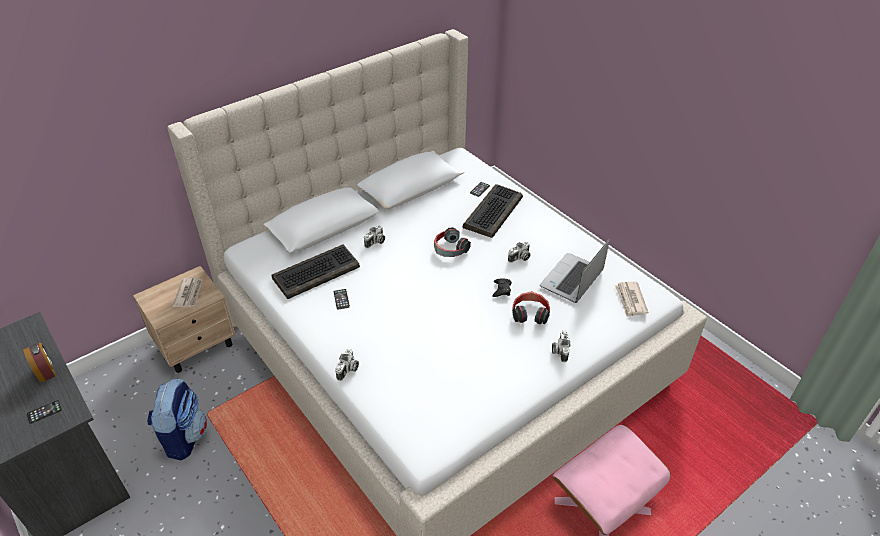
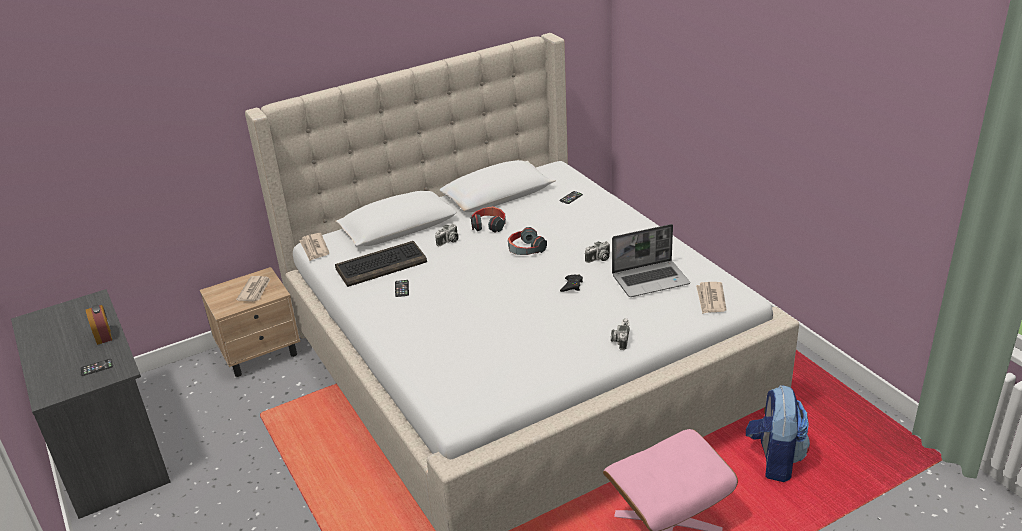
camera: 10 degrees right, 10 degrees down
backpack [147,379,207,461] -> backpack moved to [746,385,810,482]
camera [335,349,359,381] -> none
keyboard [463,184,523,238] -> none
headphones [512,291,550,324] -> headphones moved to [471,206,506,233]
laptop [540,239,610,303] -> laptop turned 150 degrees counterclockwise [612,224,690,297]
none -> newspaper [299,233,329,261]

